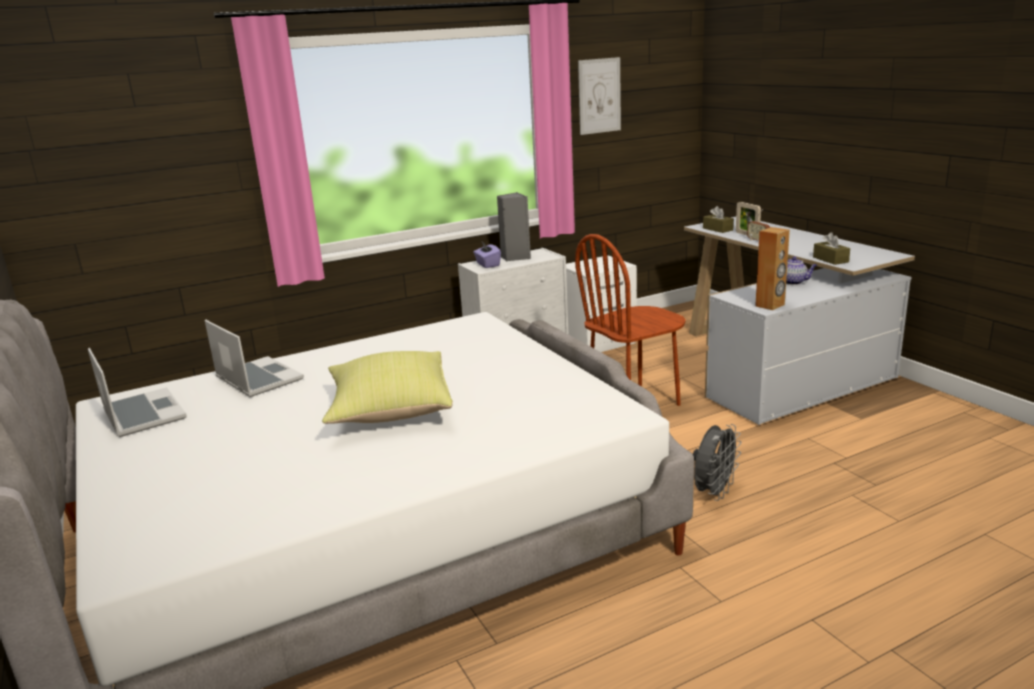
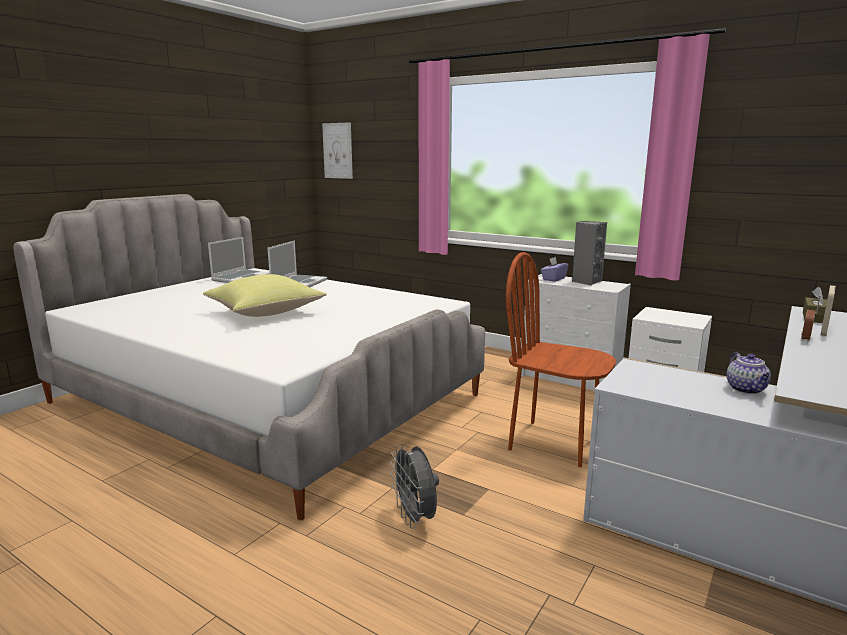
camera: 60 degrees right, 5 degrees down
picture [578,57,621,135] -> picture moved to [322,123,353,179]
grey fan [693,424,742,501] -> grey fan turned 60 degrees clockwise [390,444,439,529]
brown speaker [755,227,790,310] -> none
brown tissue box [813,232,850,265] -> none

